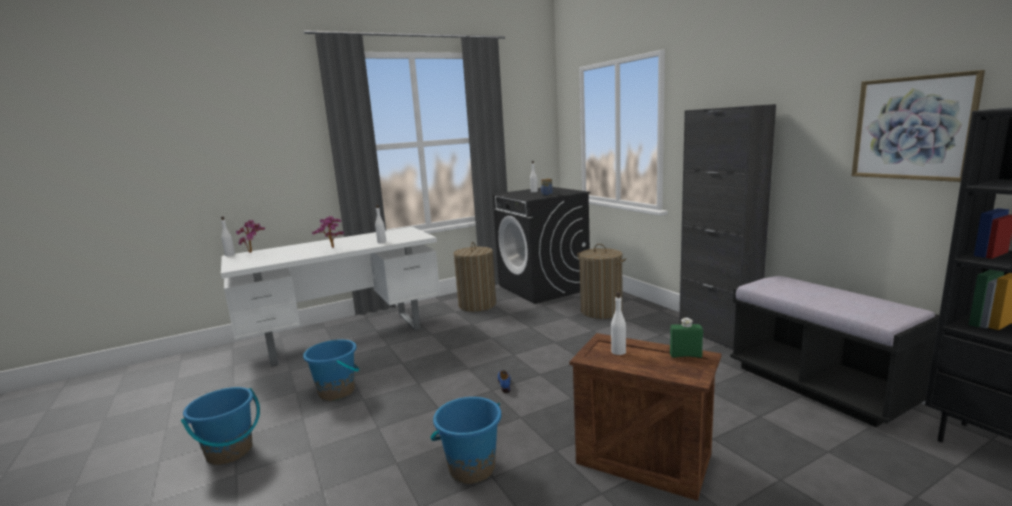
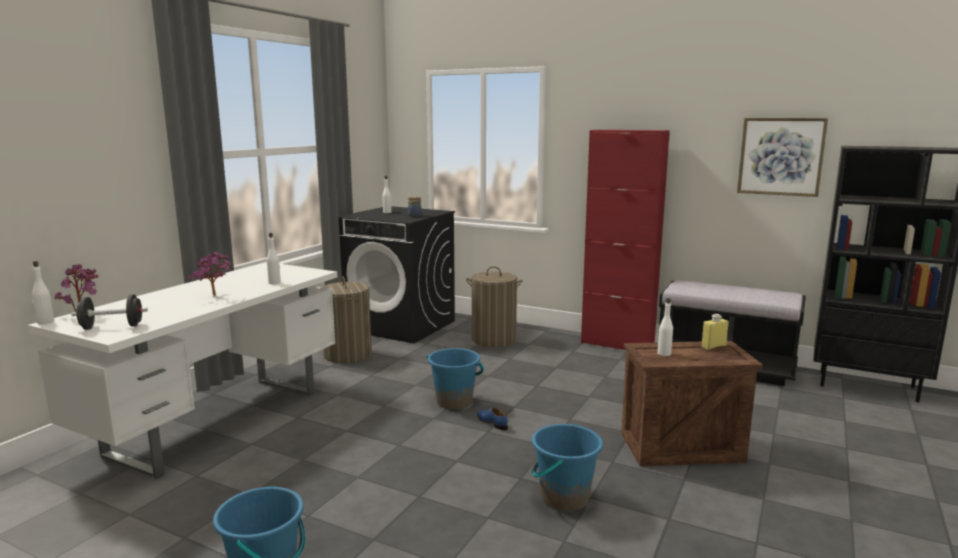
camera: 35 degrees left, 0 degrees up
blue bucket [303,339,360,401] -> blue bucket moved to [426,348,484,410]
green bottle [670,318,703,358] -> yellow bottle [701,314,729,350]
black cabinet [679,104,776,349] -> red cabinet [581,130,670,350]
none -> black dumbbell [71,294,148,330]

